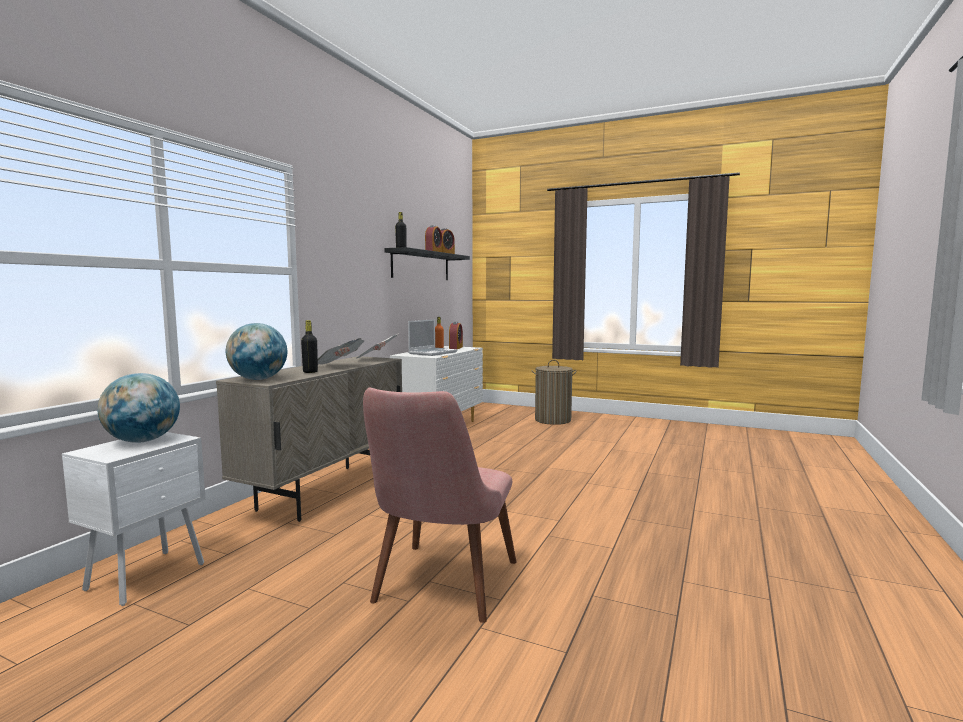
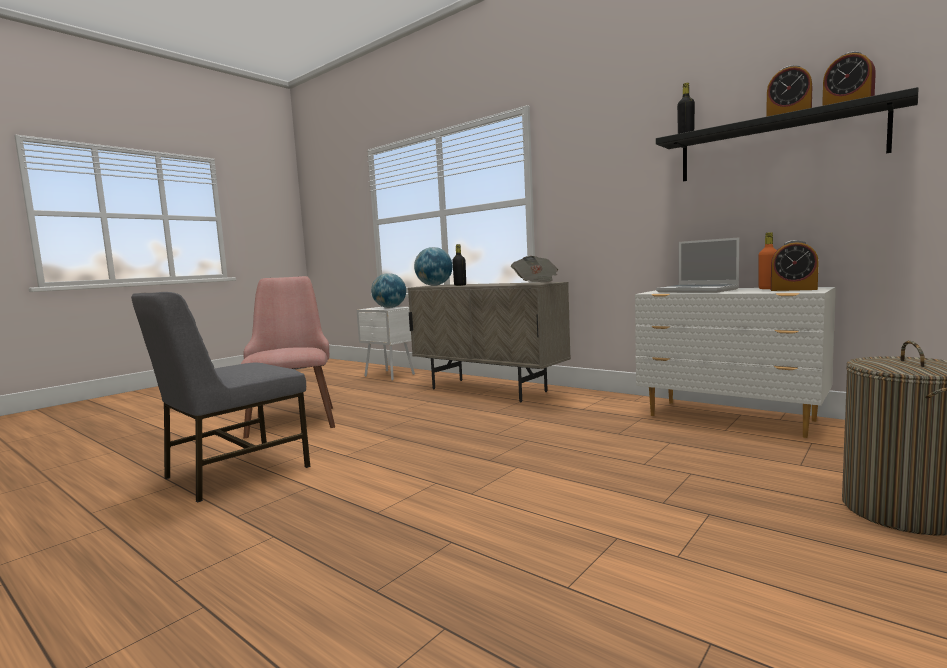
camera: 105 degrees right, 0 degrees up
newspaper [318,338,364,365] -> none
pink chair [363,388,516,623] -> pink chair turned 45 degrees clockwise [241,276,335,438]
none -> grey chair [131,292,311,503]

